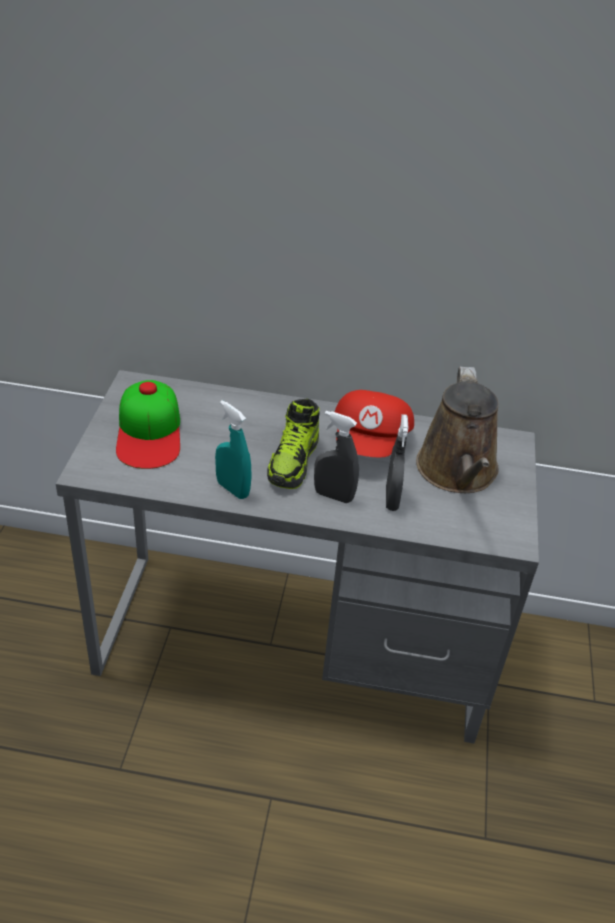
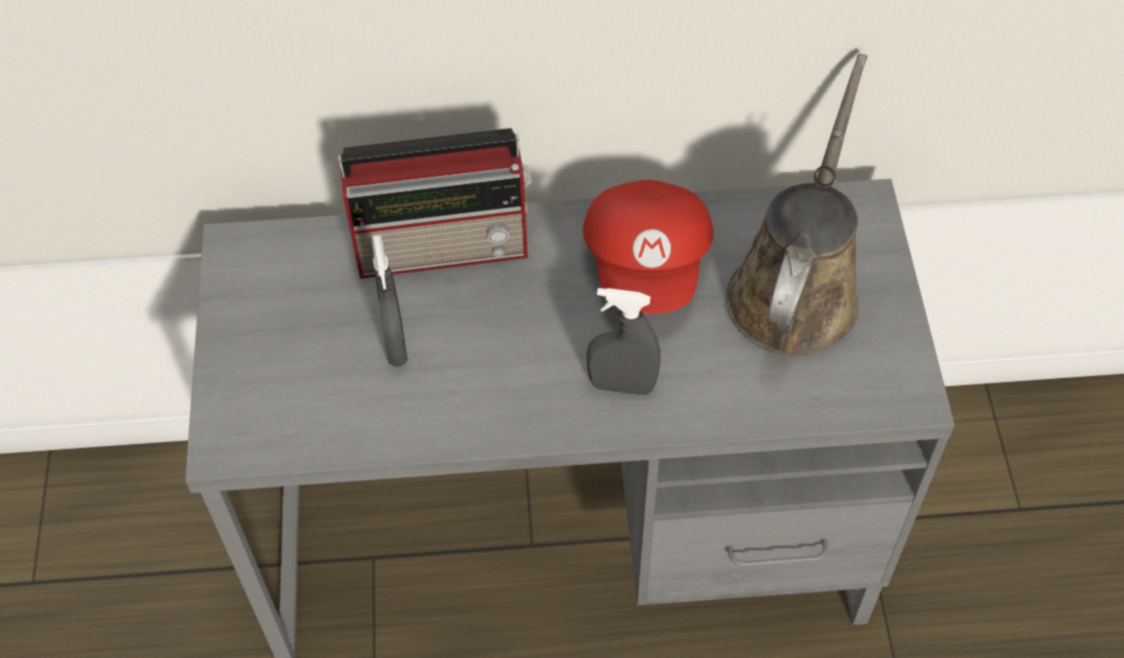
camera: 10 degrees left, 15 degrees up
cap [116,380,180,469] -> none
turquoise spray bottle [215,400,251,499] -> none
shoe [267,398,320,489] -> none
grey spray bottle [386,414,408,511] -> grey spray bottle moved to [372,235,408,367]
brown watering can [416,367,499,493] -> brown watering can turned 150 degrees counterclockwise [726,54,867,356]
none -> radio [338,128,532,279]

